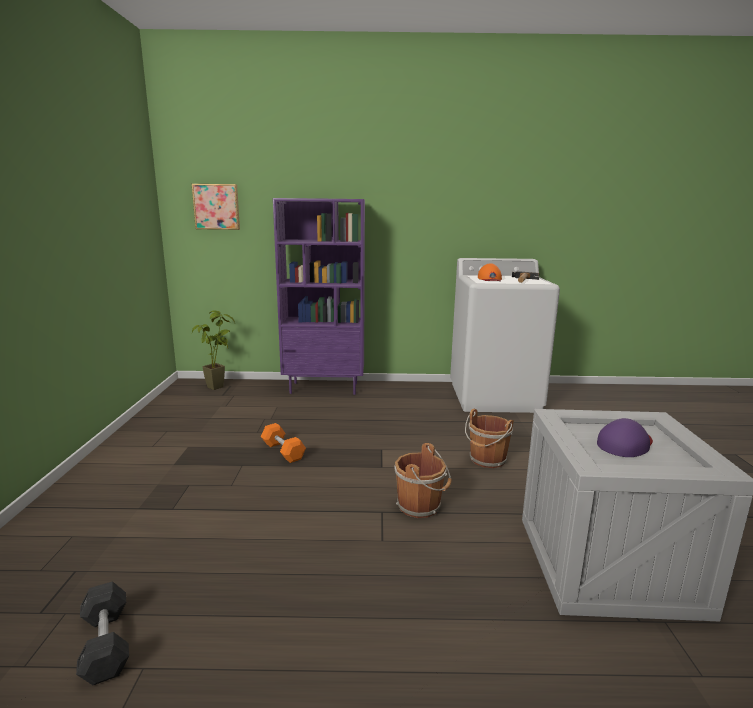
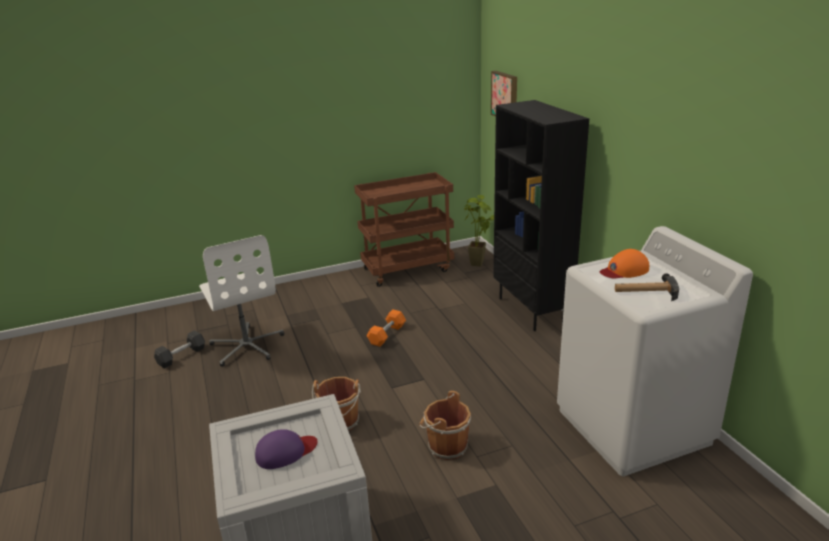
camera: 70 degrees right, 10 degrees up
purple bookcase [273,198,365,395] -> black bookcase [493,100,589,331]
purple cap [597,418,653,457] -> purple cap turned 60 degrees counterclockwise [255,429,317,469]
none -> white office chair [199,235,284,367]
none -> brown cart [354,172,454,287]

